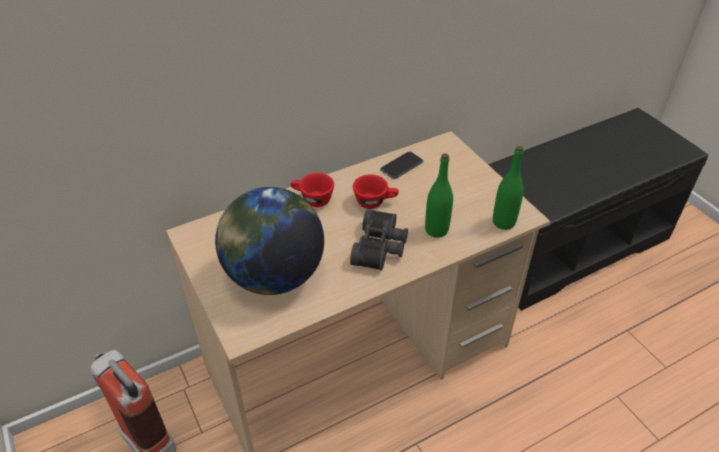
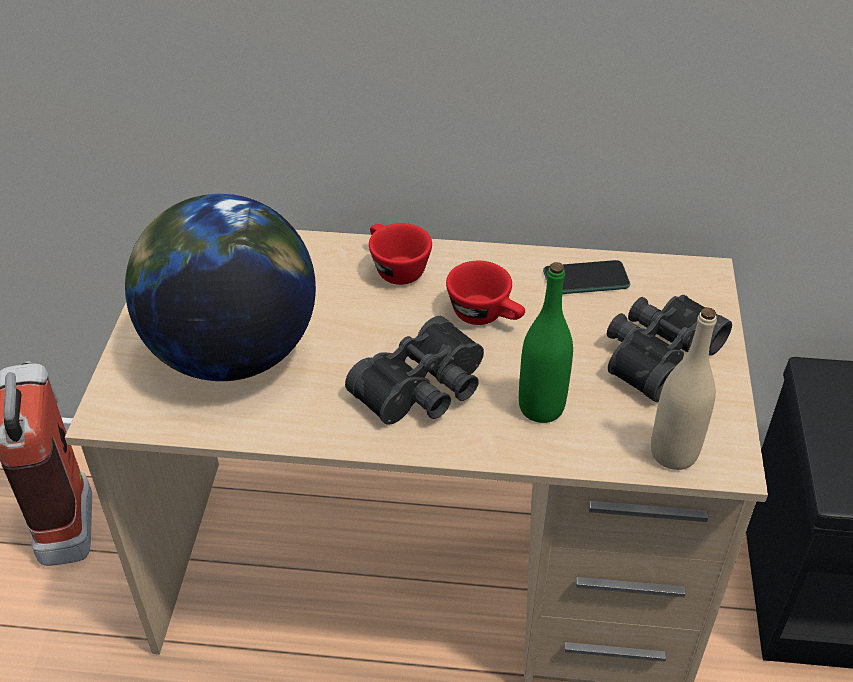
camera: 35 degrees right, 0 degrees up
green bottle [493,146,524,230] -> beige bottle [651,307,717,470]
none -> black binoculars [607,295,732,402]

